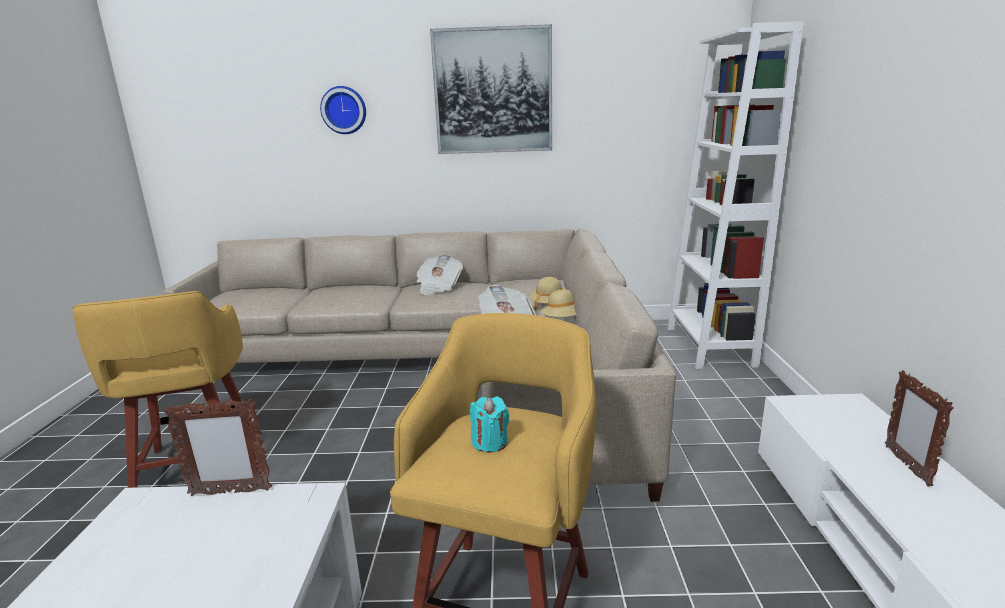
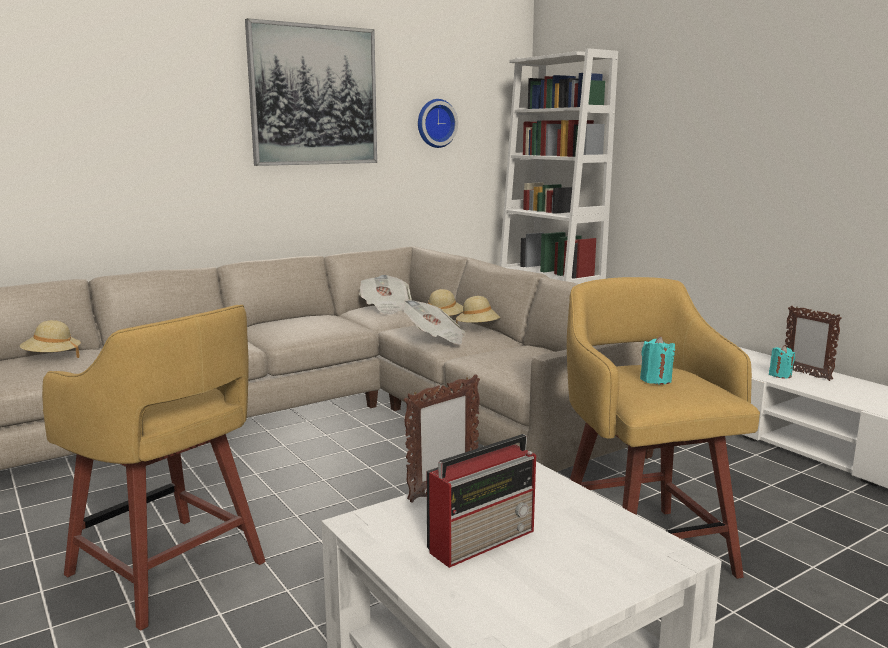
camera: 35 degrees left, 5 degrees down
wall clock [320,86,366,134] -> wall clock moved to [418,99,458,148]
newspaper [416,255,463,295] -> newspaper moved to [359,275,412,315]
none -> beige hat [20,320,81,358]
none -> radio [427,434,536,568]
none -> turquoise candle [769,345,795,379]

